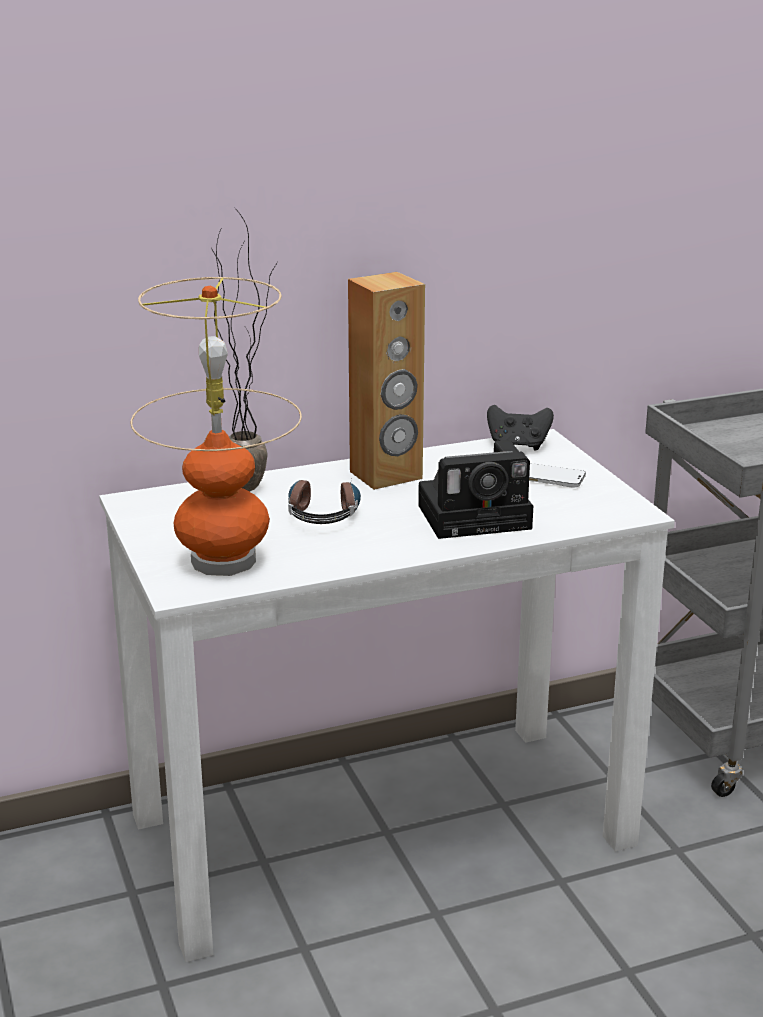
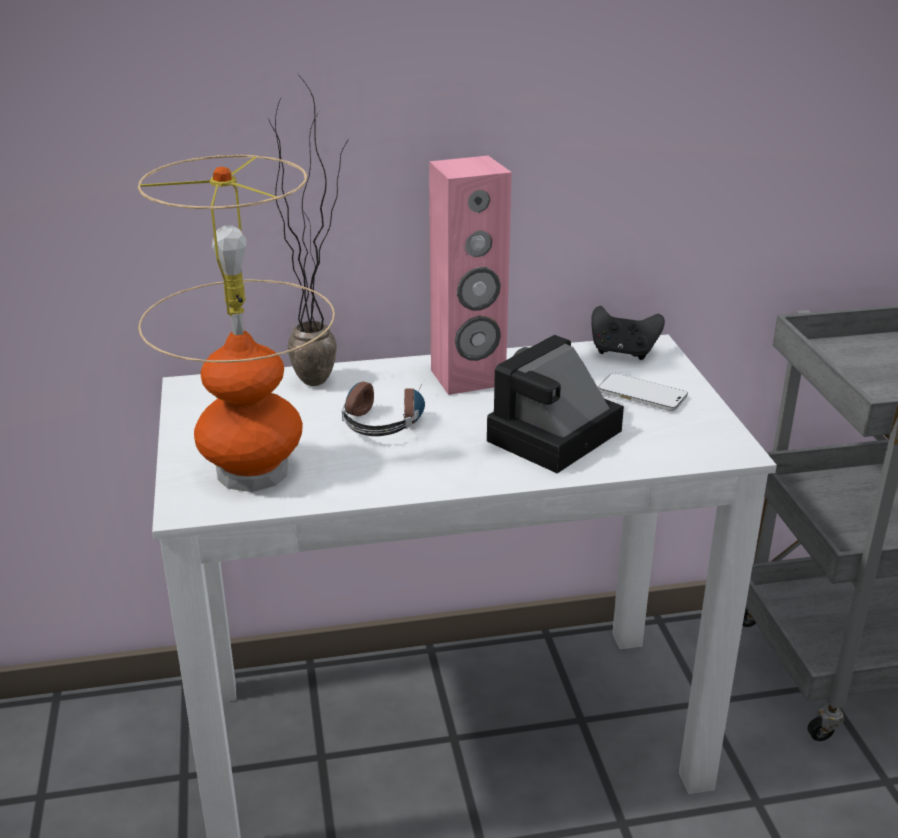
camera: 10 degrees right, 5 degrees up
brown speaker [348,272,425,490] -> pink speaker [429,156,512,395]
camera [418,440,533,539] -> camera turned 135 degrees clockwise [487,335,624,473]

